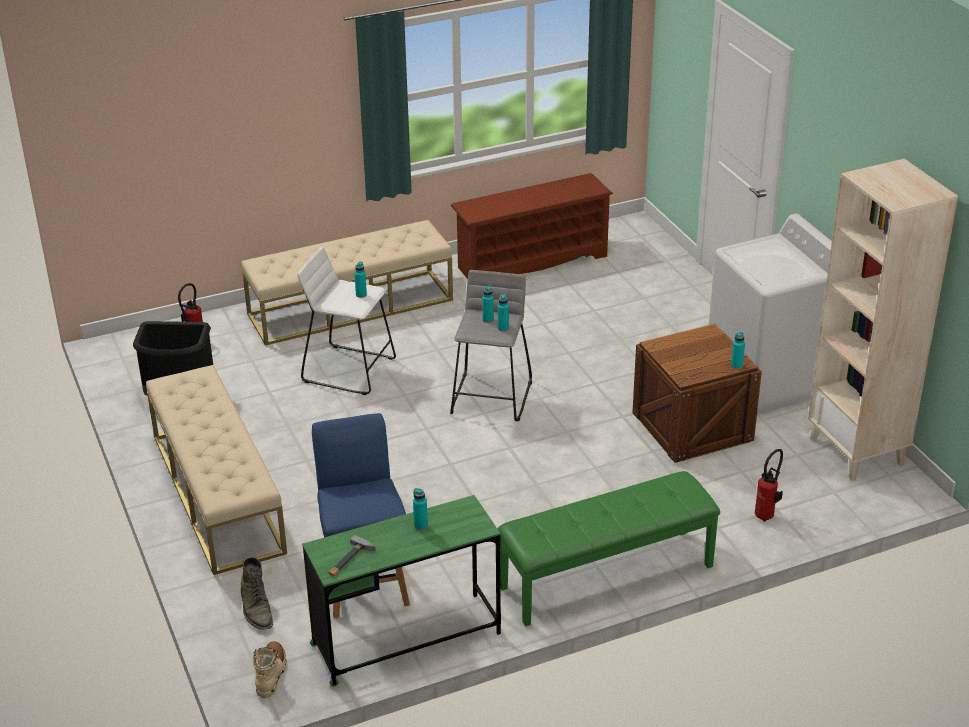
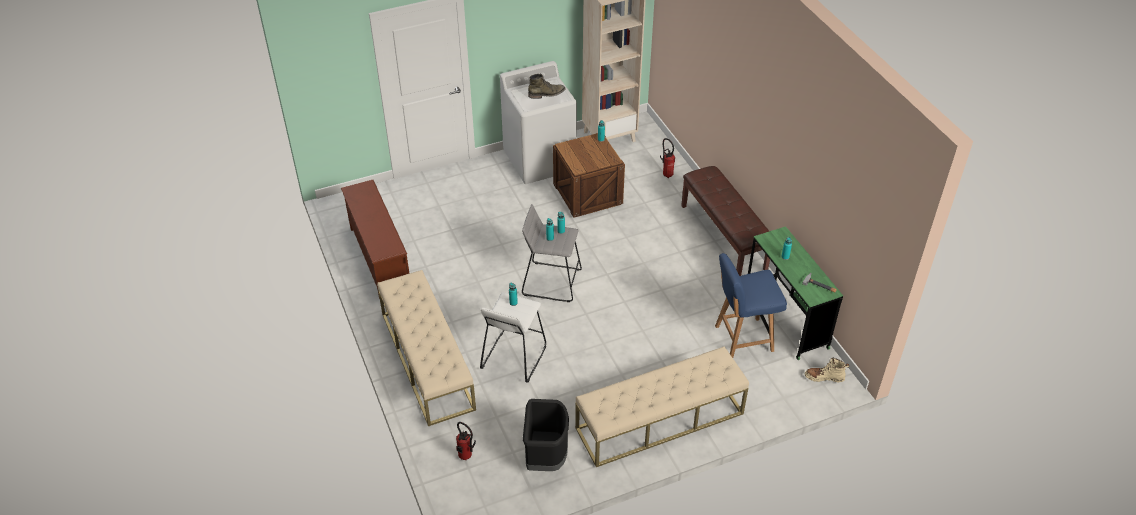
camera: 90 degrees left, 10 degrees up
green boot [241,557,273,630] -> green boot moved to [528,74,566,99]
green bench [497,471,720,626] -> brown bench [681,166,770,276]

